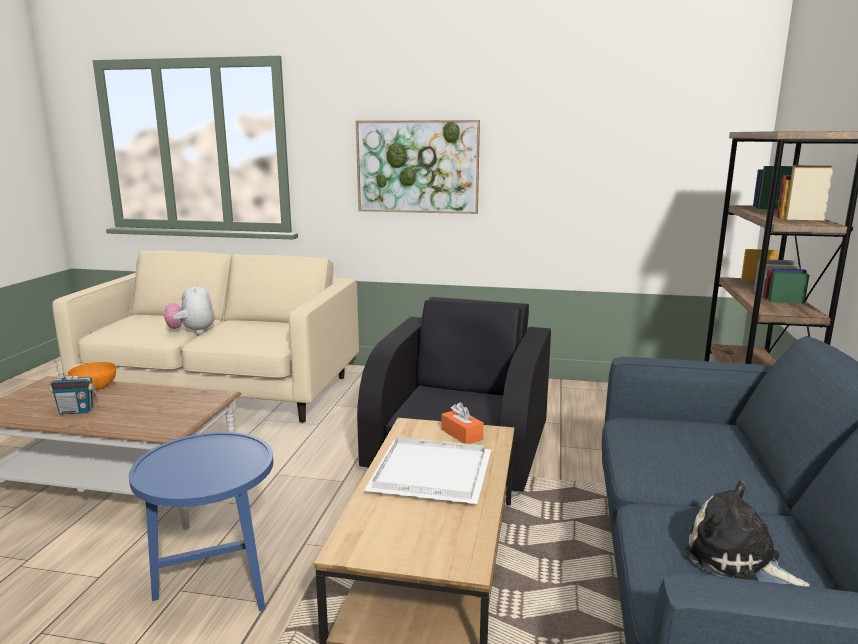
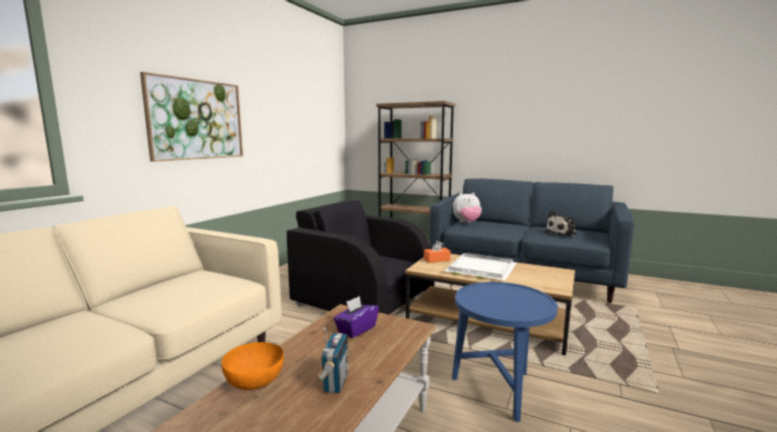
camera: 75 degrees left, 5 degrees down
plush toy [164,283,214,334] -> plush toy moved to [453,193,482,223]
none -> purple tissue box [333,296,379,338]

